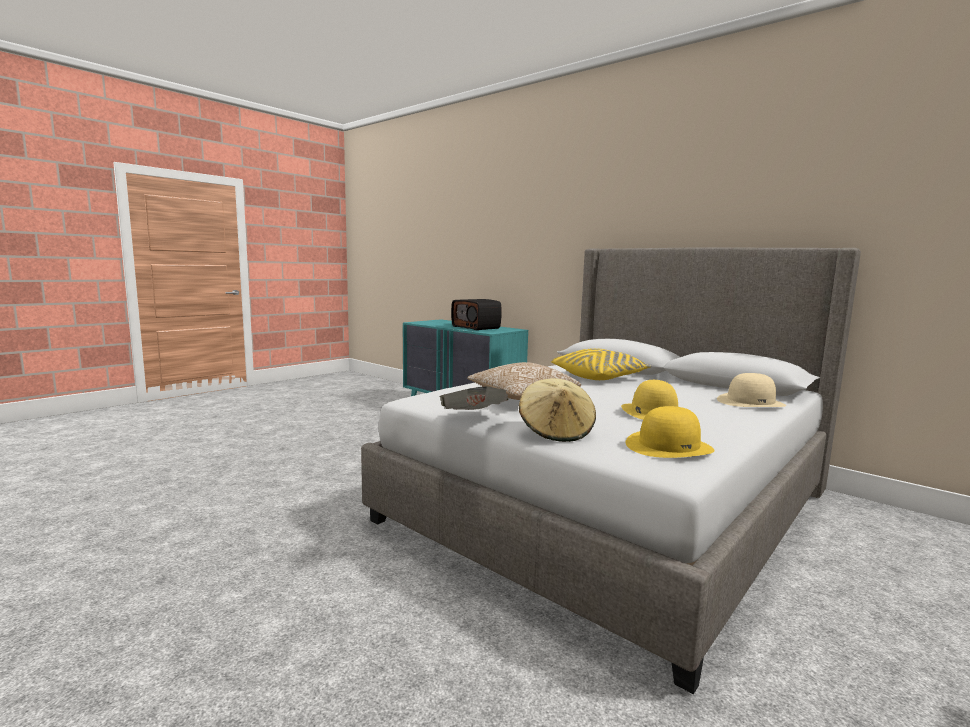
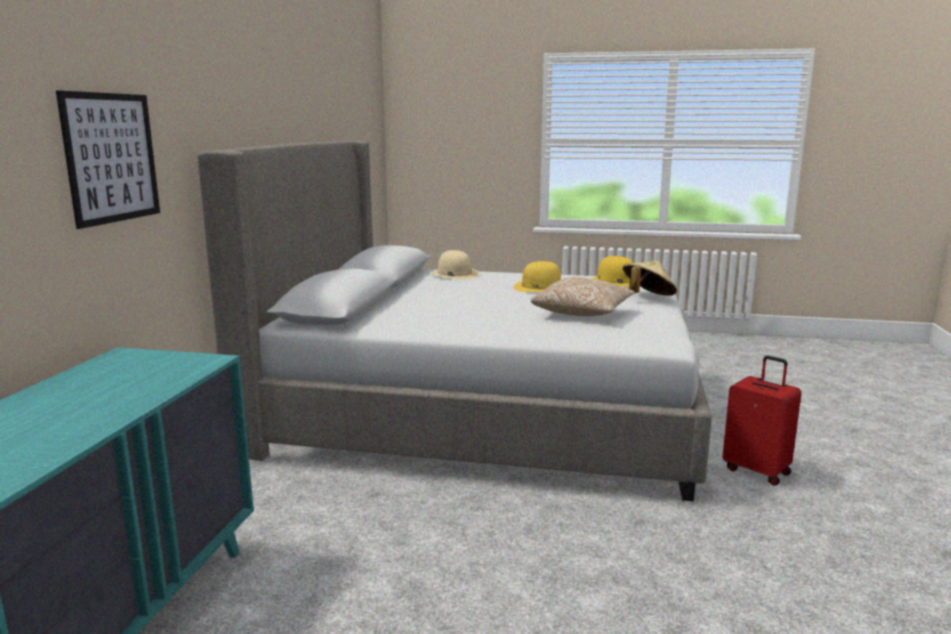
camera: 120 degrees left, 5 degrees up
newspaper [439,386,509,410] -> none
radio [451,299,502,330] -> none
yellow pillow [551,348,652,380] -> none
none -> picture [56,90,160,229]
none -> red suitcase [723,356,802,486]

